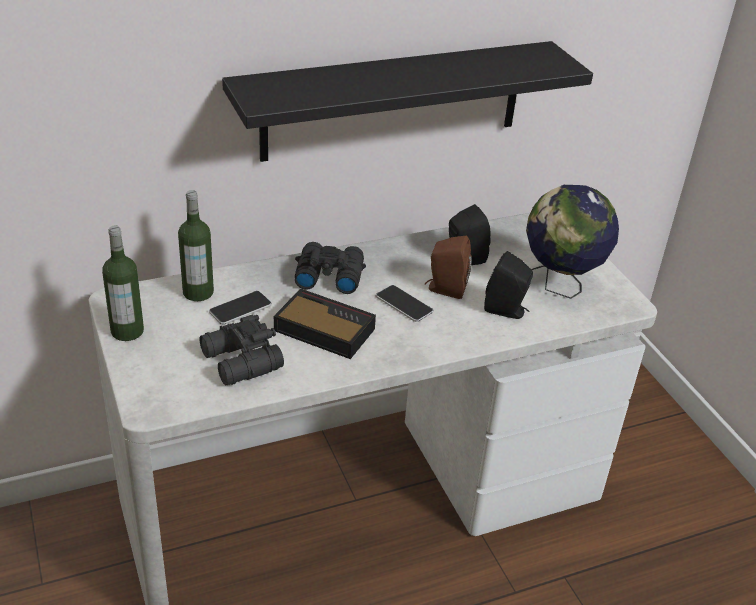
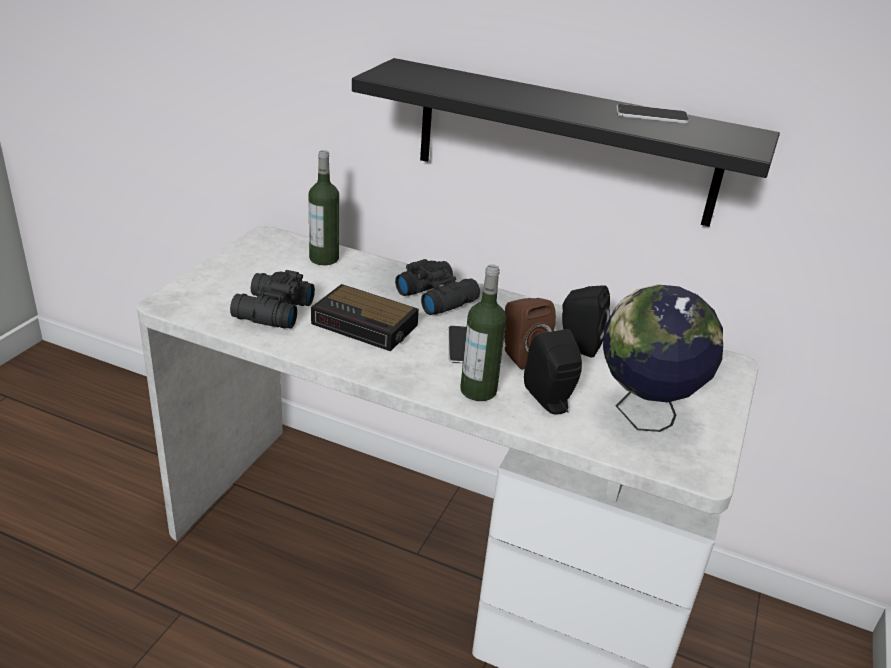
camera: 45 degrees right, 5 degrees down
bottle [102,225,144,341] -> bottle moved to [460,264,506,401]
phone [209,291,272,325] -> phone moved to [616,104,689,124]
alarm clock [274,288,376,359] -> alarm clock turned 135 degrees clockwise [311,284,419,351]

